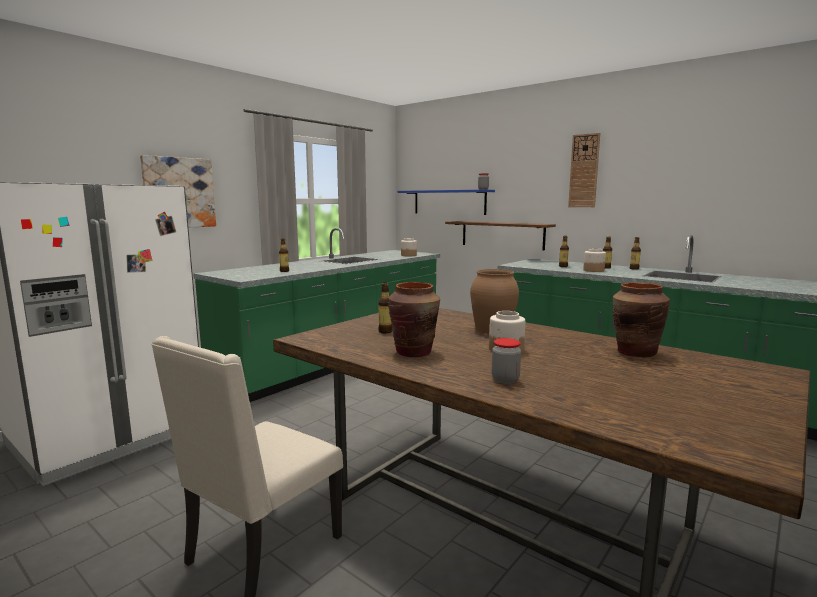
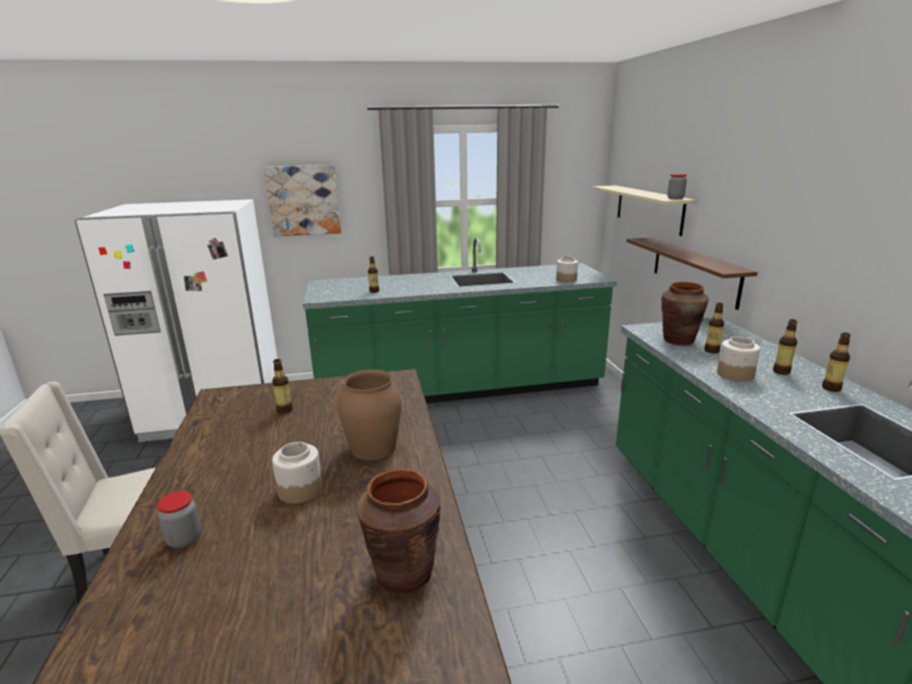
camera: 40 degrees right, 10 degrees up
brown vase [388,282,440,357] -> brown vase moved to [661,282,709,345]
blue shelf [398,189,495,215] -> beige shelf [592,185,695,236]
wall clock [568,133,600,207] -> none

